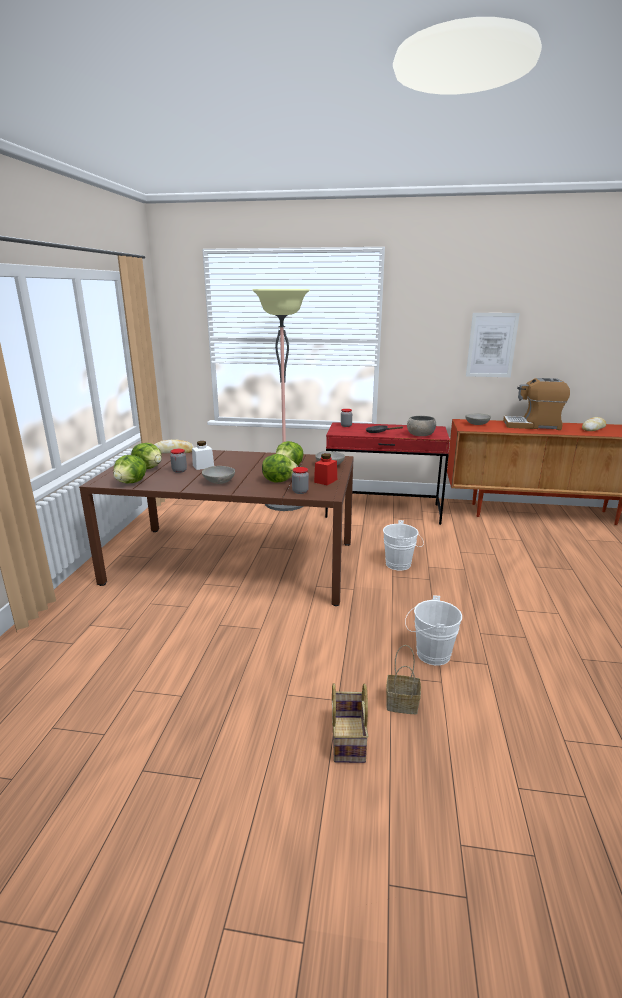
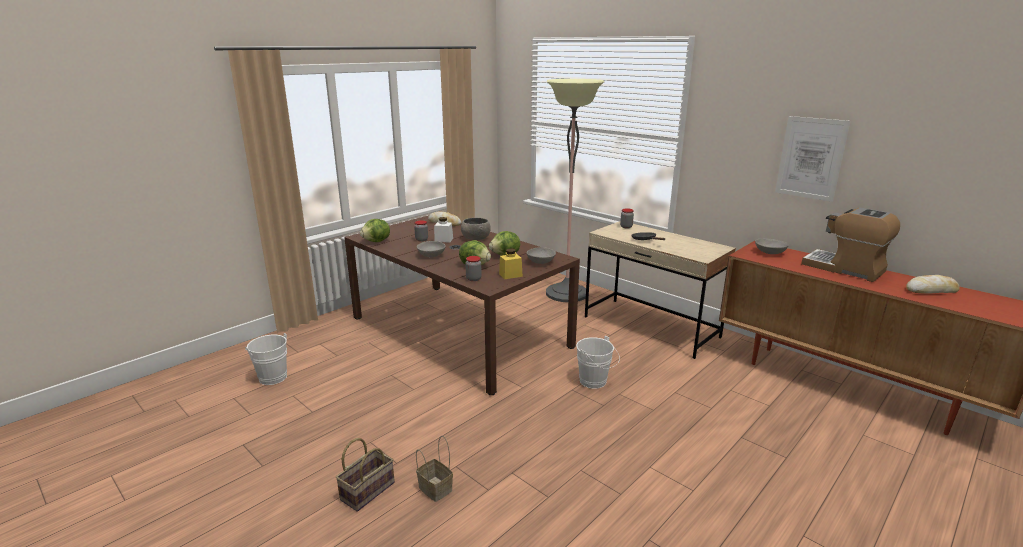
camera: 35 degrees right, 0 degrees up
lettuce [131,443,162,469] -> none
red jar [314,453,337,486] -> yellow jar [499,249,522,279]
red desk [325,422,450,525] -> beige desk [585,221,736,359]
white bucket [405,595,462,665] -> white bucket moved to [245,333,287,385]
grey bowl [407,416,436,436] -> grey bowl moved to [461,218,491,240]

